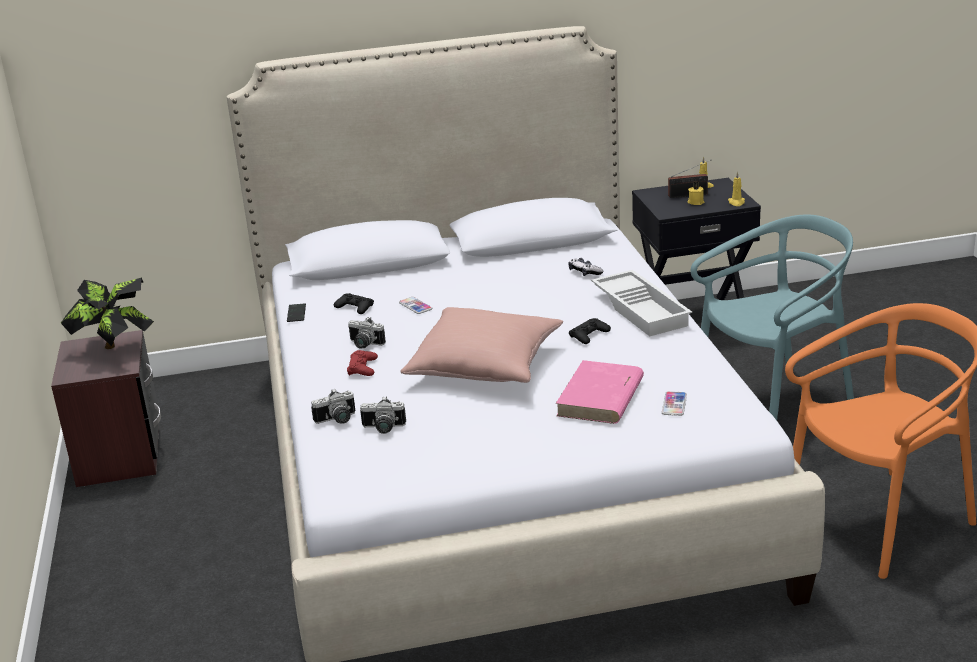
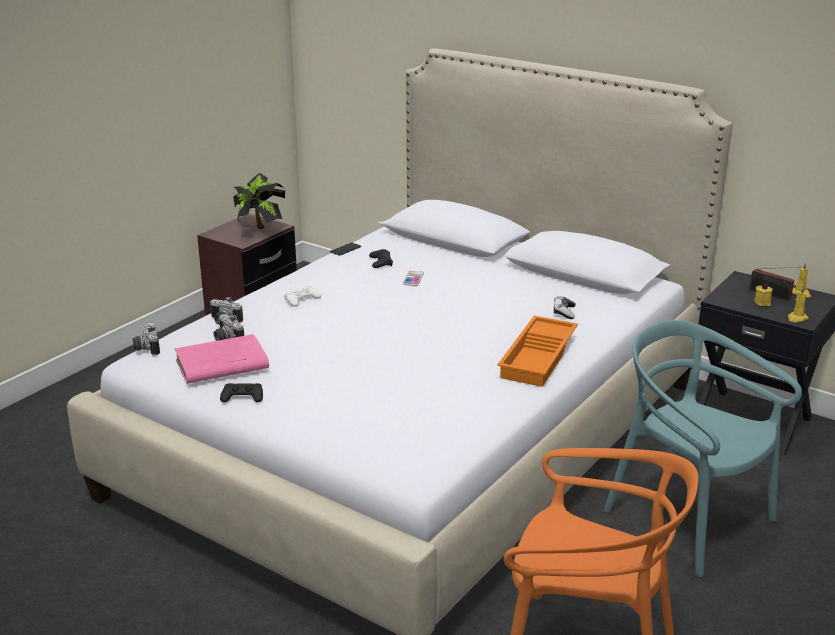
camera: 45 degrees right, 0 degrees up
red game controller [347,350,378,376] -> white game controller [284,286,321,307]
camera [348,317,386,349] -> camera moved to [132,323,160,356]
pink pillow [400,307,563,383] -> none
pink book [556,360,644,424] -> pink book moved to [175,334,269,384]
black game controller [569,318,611,344] -> black game controller moved to [220,383,263,402]
white tray [591,270,692,336] -> orange tray [497,316,578,387]
phone [662,391,687,416] -> none
turquoise chair [690,215,854,420] -> turquoise chair turned 150 degrees counterclockwise [604,320,802,577]

